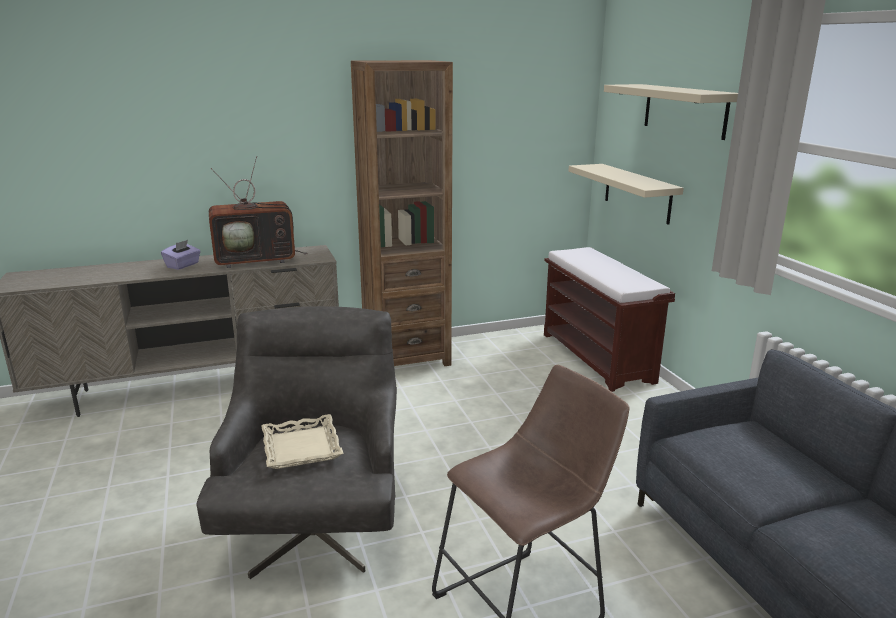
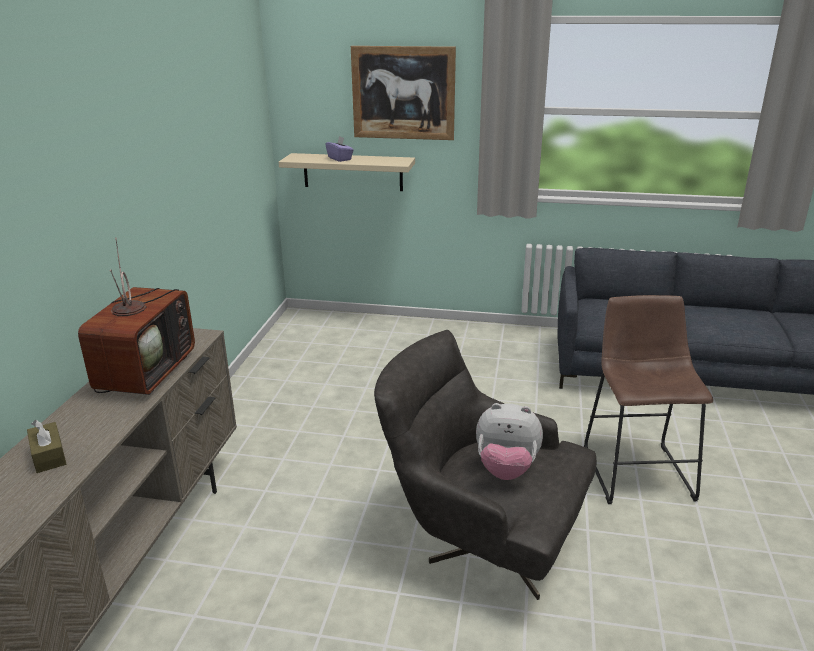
camera: 60 degrees left, 5 degrees up
purple tissue box [161,240,201,270] -> purple tissue box moved to [325,136,354,162]
beige tray [261,414,344,469] -> plush toy [476,403,543,480]
brown bookcase [351,60,453,366] -> none
brown bench [544,247,675,392] -> none
beige shelf [604,84,738,140] -> picture [351,46,456,140]
none -> brown tissue box [27,420,66,473]

